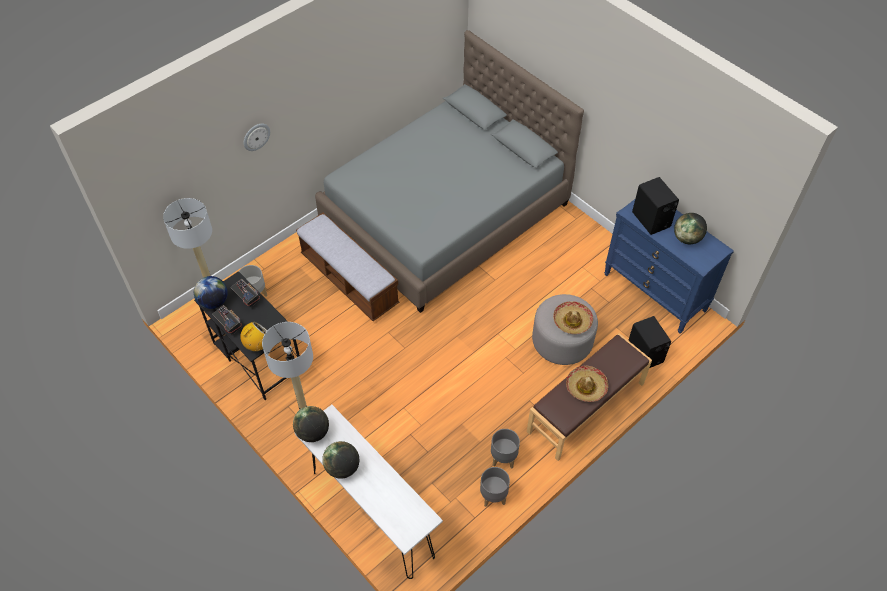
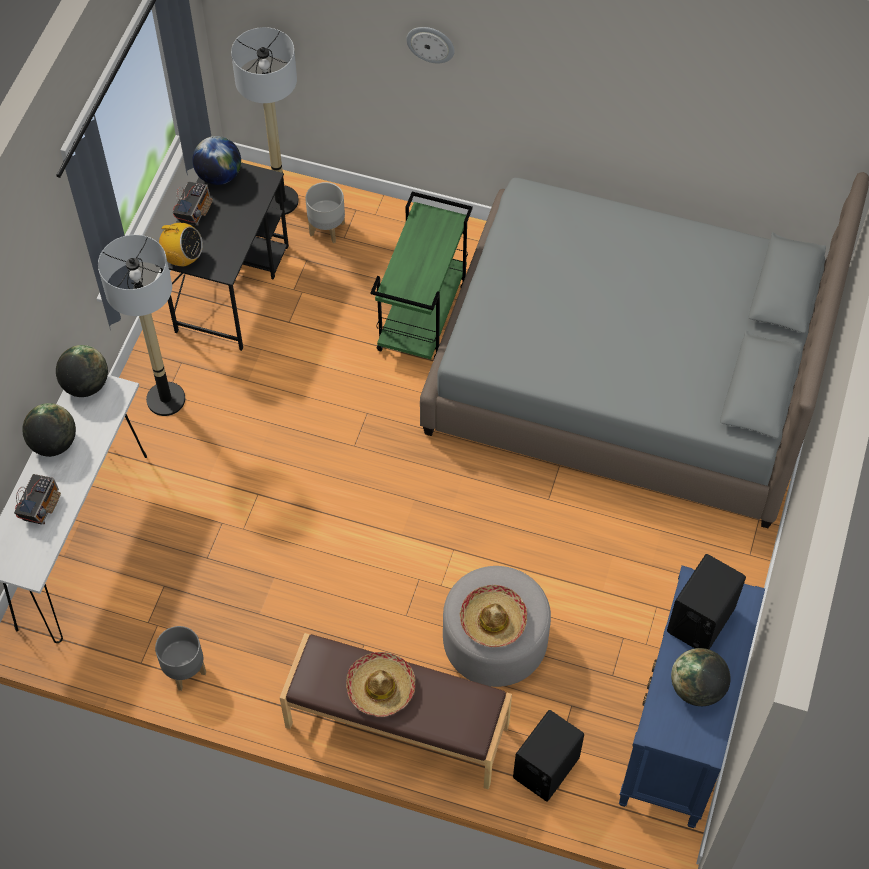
camera: 60 degrees right, 5 degrees up
radio [230,279,260,308] -> radio moved to [14,474,61,525]
bench [296,213,400,321] -> green cart [370,192,473,359]
grey planter [491,429,520,468] -> none

